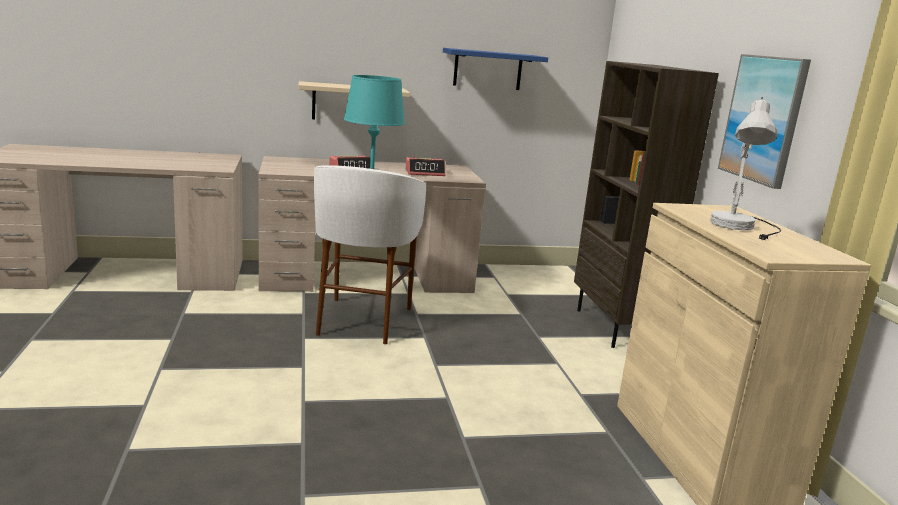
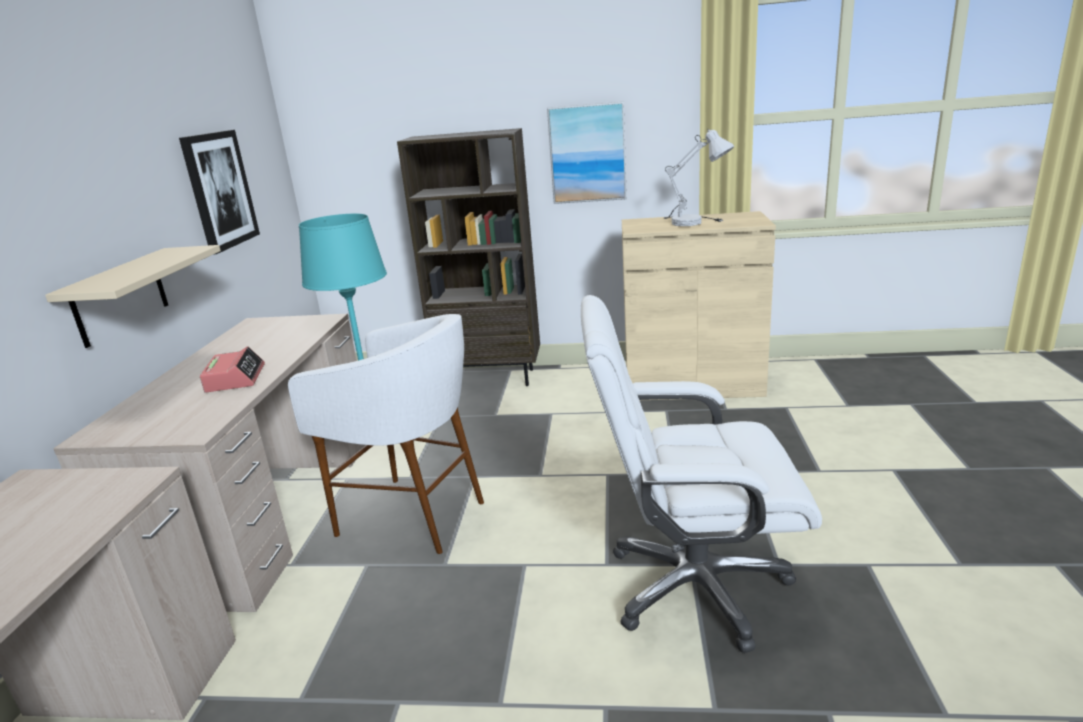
camera: 70 degrees left, 5 degrees up
alarm clock [405,157,446,176] -> none
blue shelf [443,48,548,90] -> picture [179,130,260,254]
none -> white office chair [581,295,822,653]

